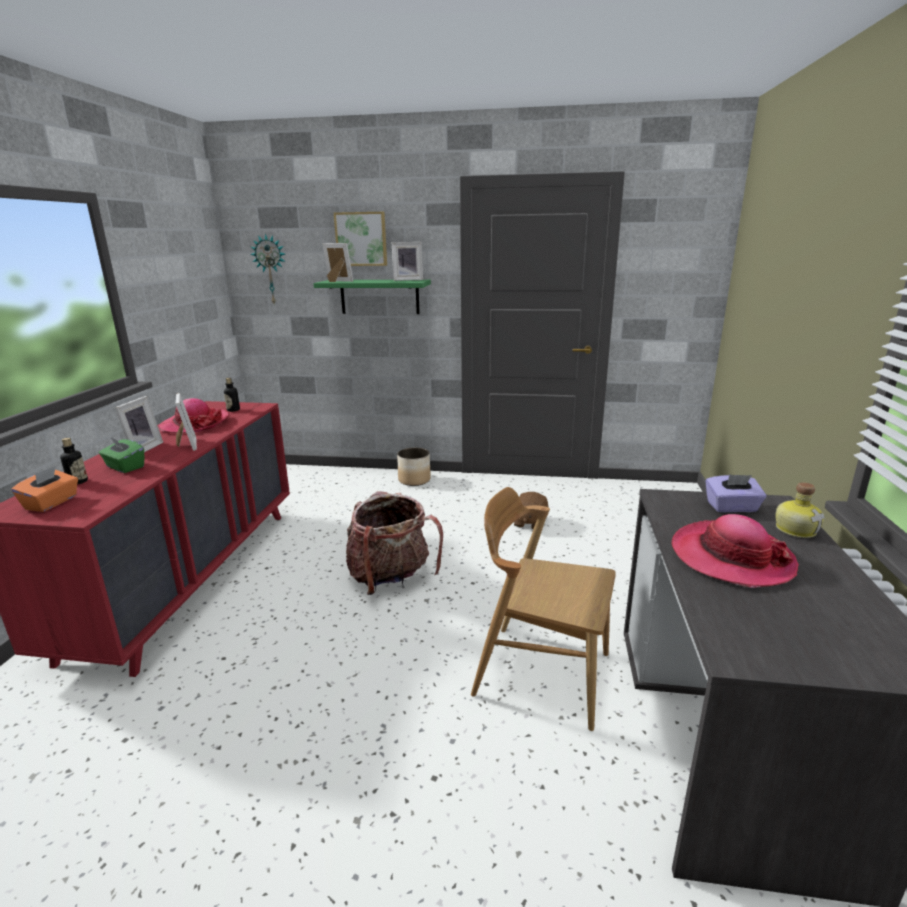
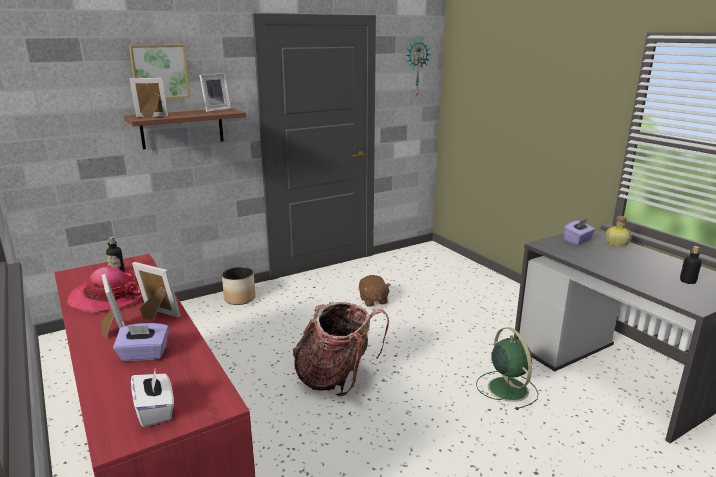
camera: 40 degrees left, 0 degrees up
orange tissue box [12,466,78,512] -> white tissue box [131,367,174,427]
bottle [60,438,88,485] -> bottle moved to [680,246,701,284]
green tissue box [99,436,145,473] -> purple tissue box [113,323,169,361]
wall clock [250,233,286,303] -> wall clock moved to [406,39,431,95]
green shelf [313,280,431,314] -> brown shelf [124,108,246,149]
brown chair [471,487,616,731] -> green fan [476,327,539,410]
hat [671,514,799,588] -> none

